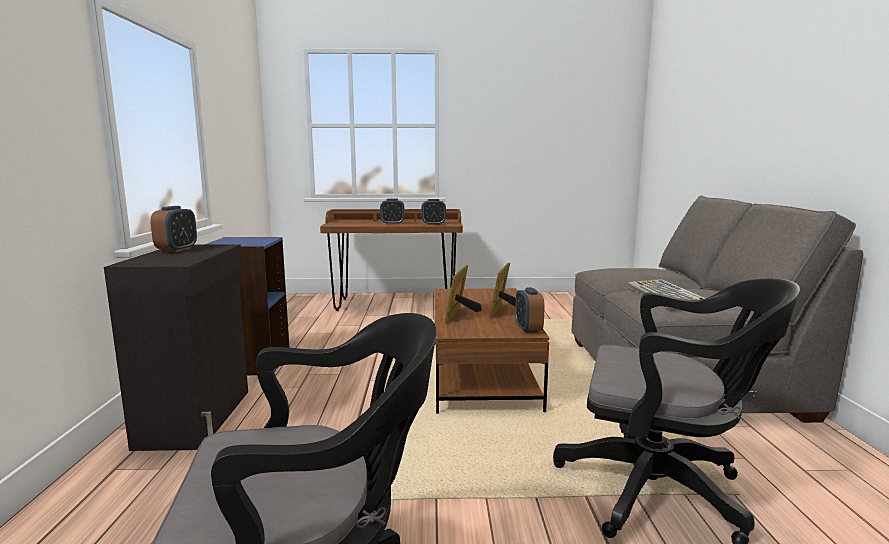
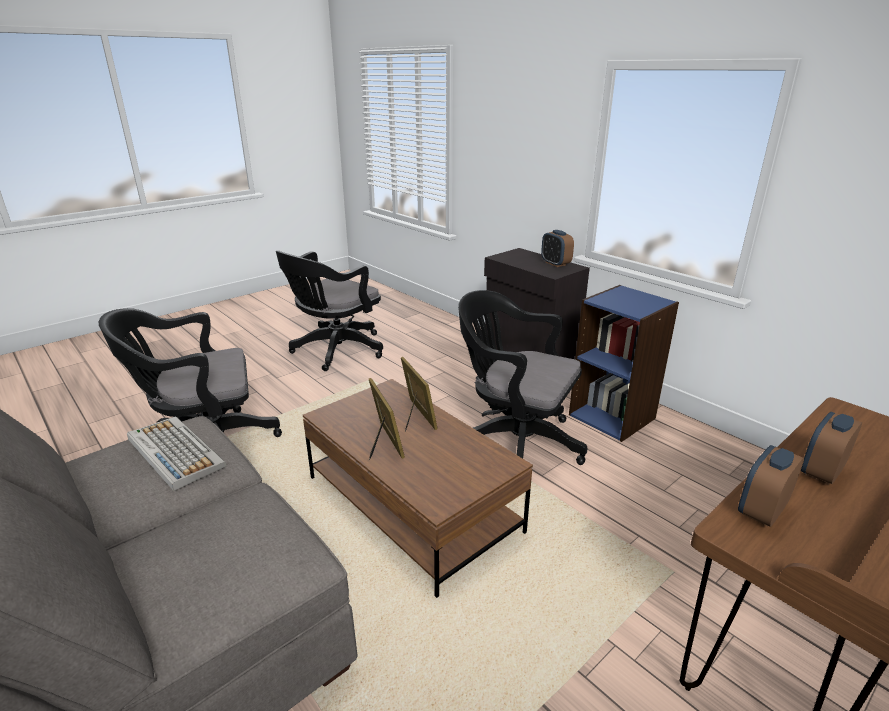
camera: 140 degrees right, 15 degrees up
alarm clock [515,287,545,333] -> none
none -> black office chair [458,290,587,465]

